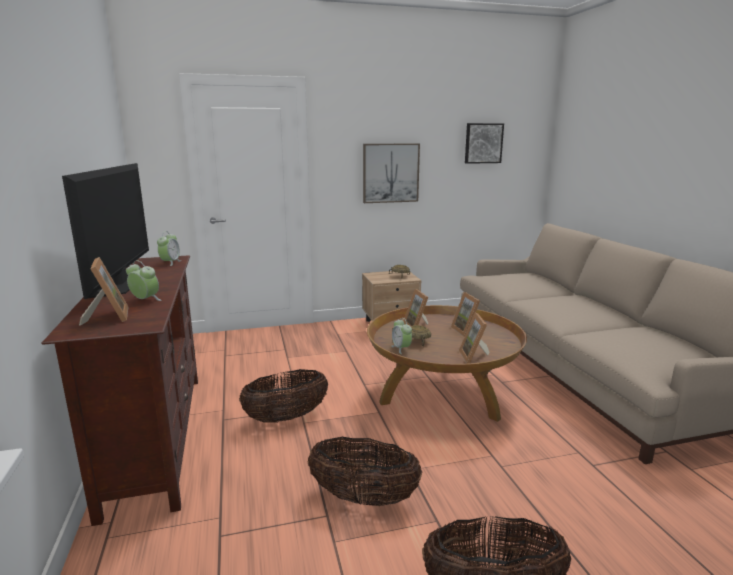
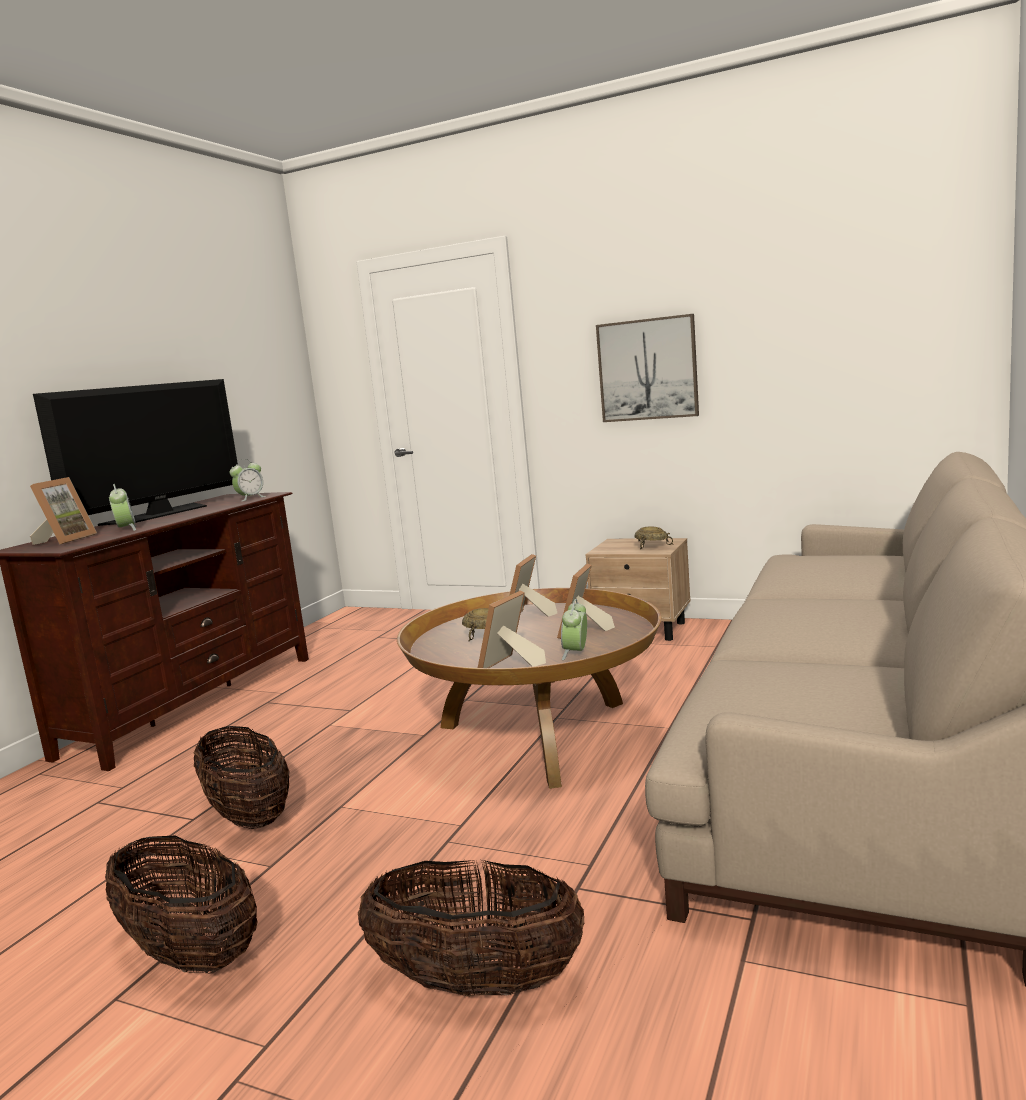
camera: 40 degrees right, 5 degrees down
basket [239,369,328,423] -> basket moved to [358,860,584,996]
alarm clock [392,318,412,354] -> alarm clock moved to [561,599,587,660]
picture [465,123,504,164] -> none

